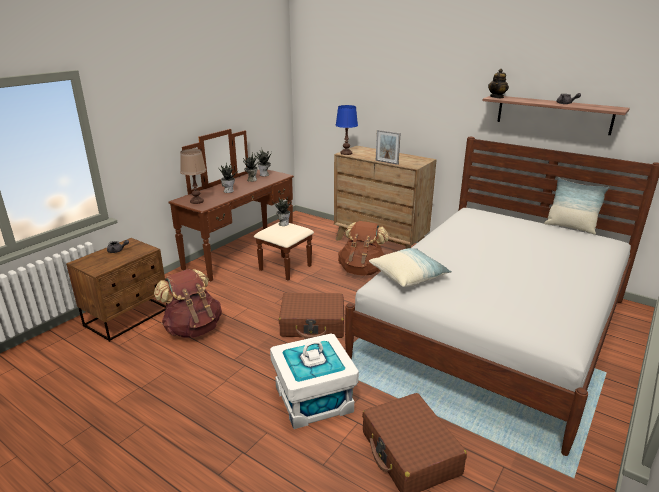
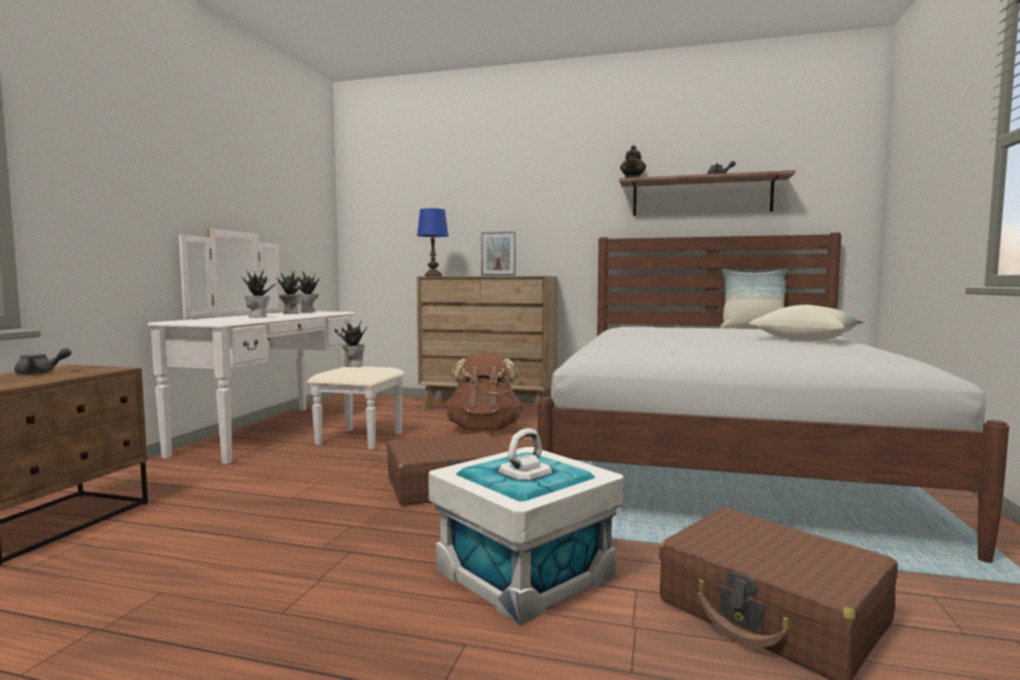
camera: 20 degrees left, 20 degrees down
brown backpack [154,269,222,338] -> none
brown dresser [168,129,314,282] -> white dresser [148,228,405,464]
brown table lamp [180,149,206,204] -> none
pillow [369,248,452,287] -> pillow moved to [749,305,863,341]

